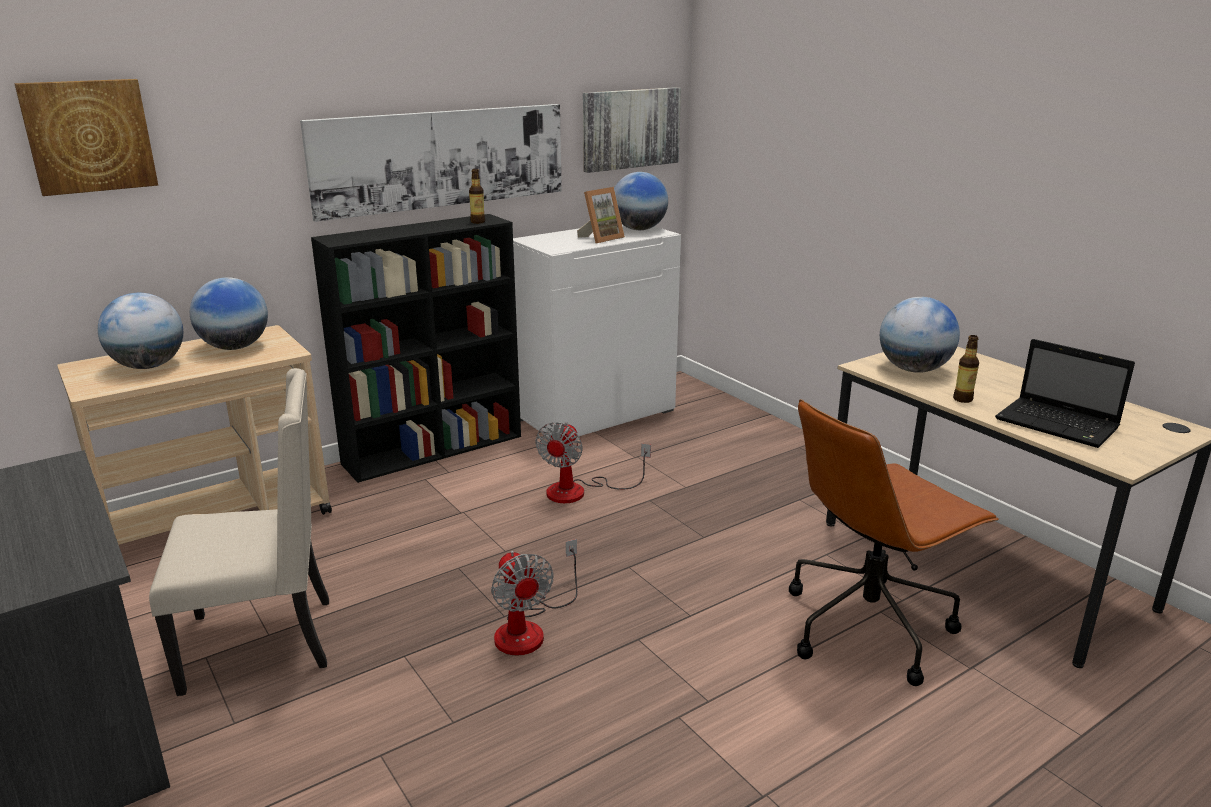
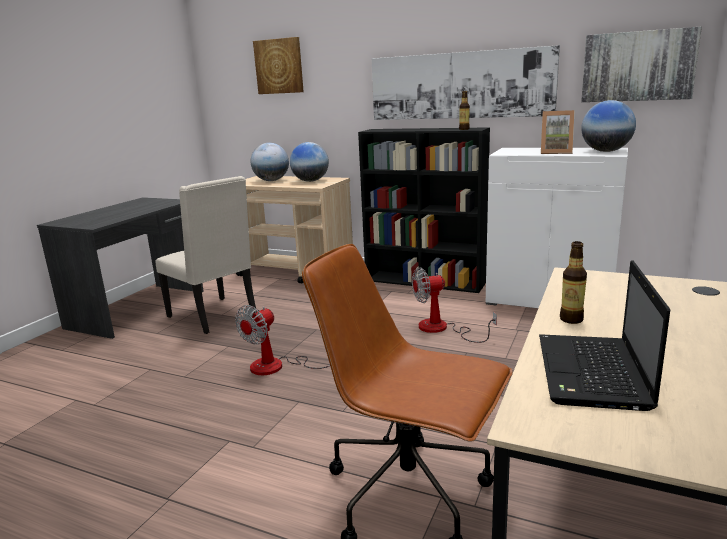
camera: 60 degrees right, 5 degrees down
globe [880,297,960,373] -> none

